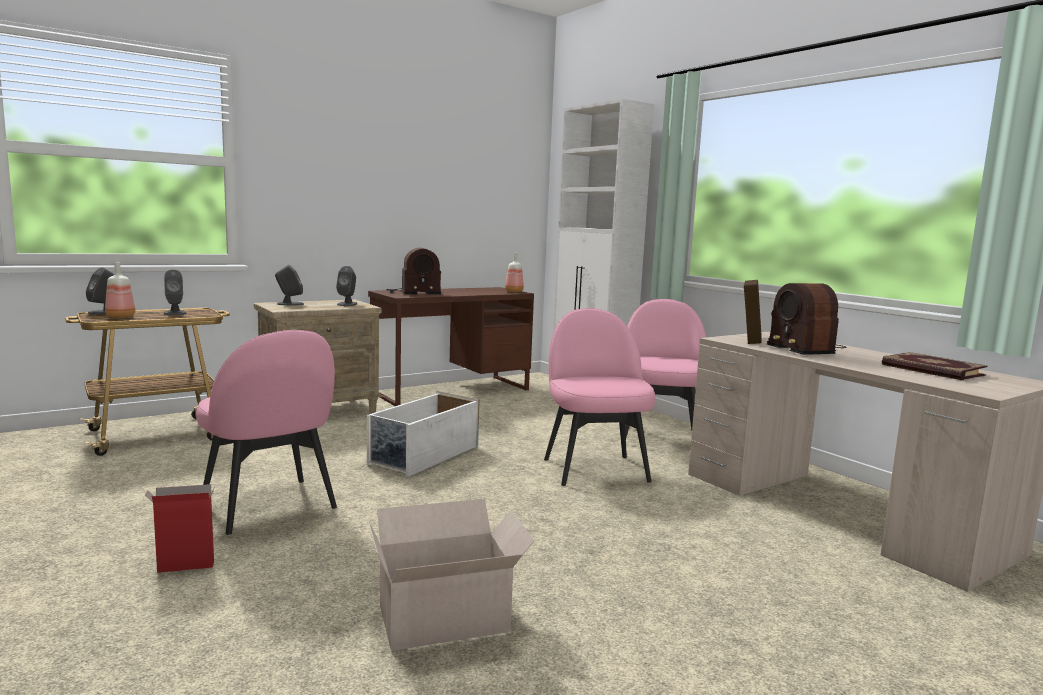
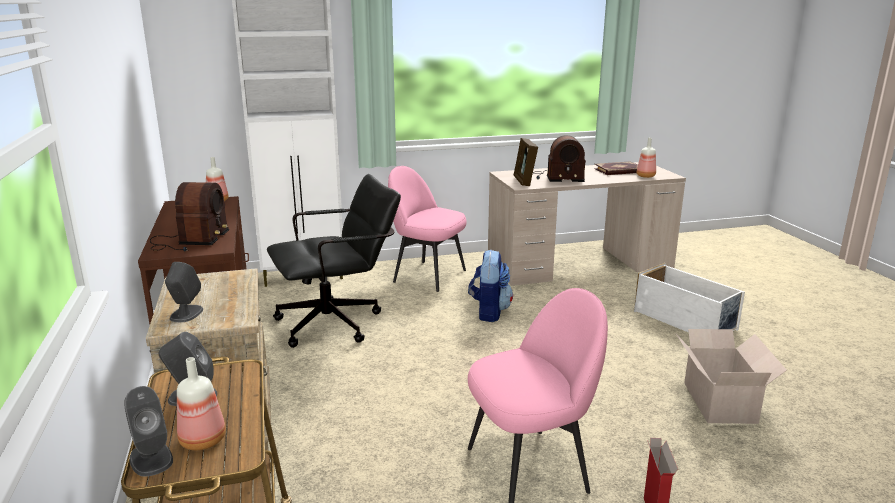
camera: 70 degrees left, 10 degrees up
grey speaker [336,266,357,306] -> none
white storage box [367,391,480,477] -> white storage box moved to [634,263,745,332]
pink chair [544,308,655,486] -> backpack [468,249,513,322]
picture frame [744,280,762,344] -> picture frame turned 135 degrees counterclockwise [514,138,538,186]
none -> black office chair [267,174,401,348]
none -> bottle [637,138,656,178]

